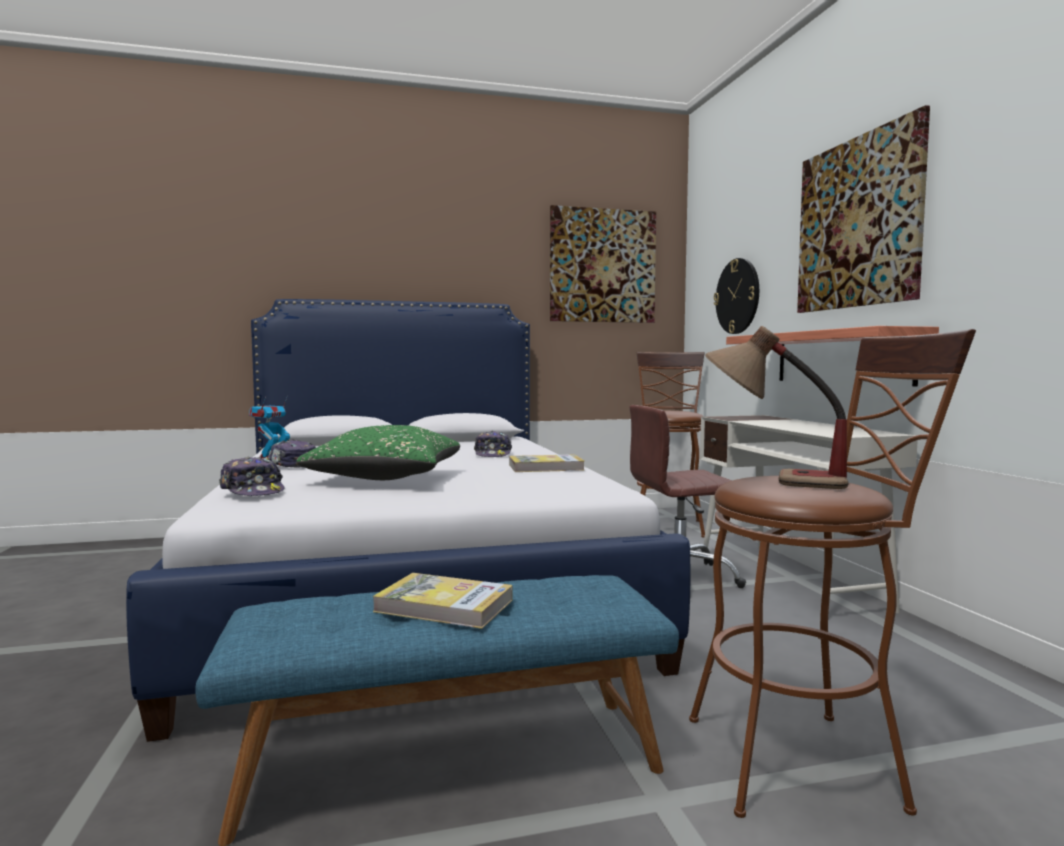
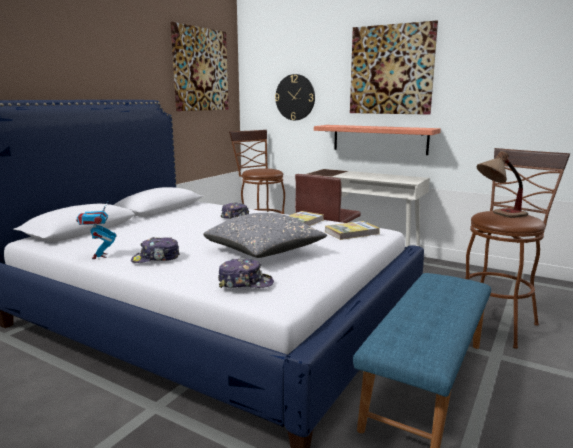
camera: 45 degrees left, 10 degrees up
green pillow [296,425,460,480] -> grey pillow [203,213,327,258]
book [373,573,513,629] -> book moved to [325,221,380,240]

